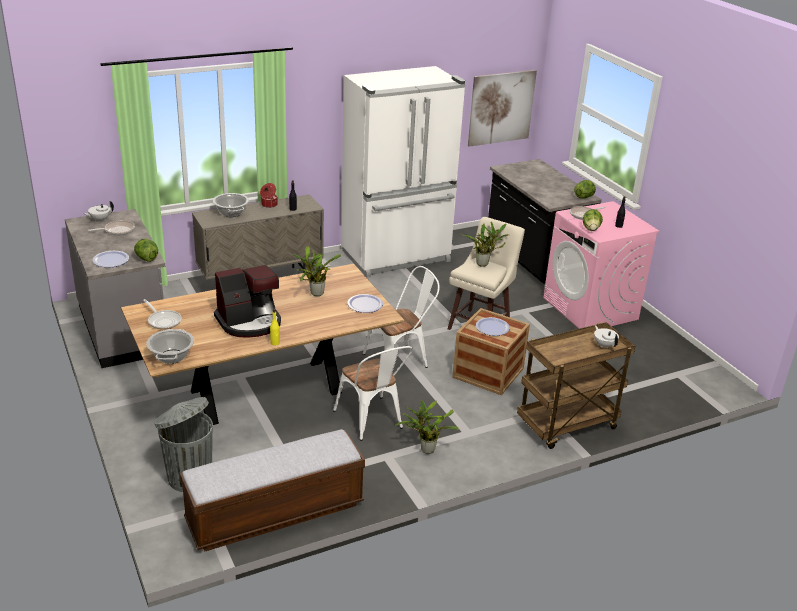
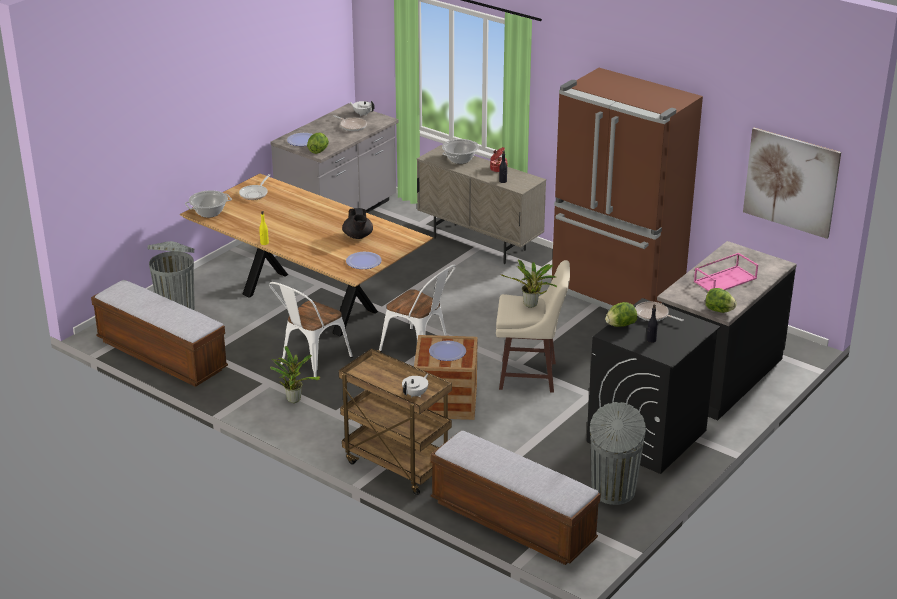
camera: 65 degrees right, 0 degrees up
coffee machine [214,265,281,338] -> none
potted plant [293,246,341,296] -> black teapot [342,208,373,239]
white fridge [341,66,465,278] -> brown fridge [552,68,703,310]
pink washing machine [543,201,659,329] -> black washing machine [587,298,720,474]
none -> bench [430,431,601,565]
none -> grey trash can [590,402,646,505]
none -> pink tray [694,253,758,291]

